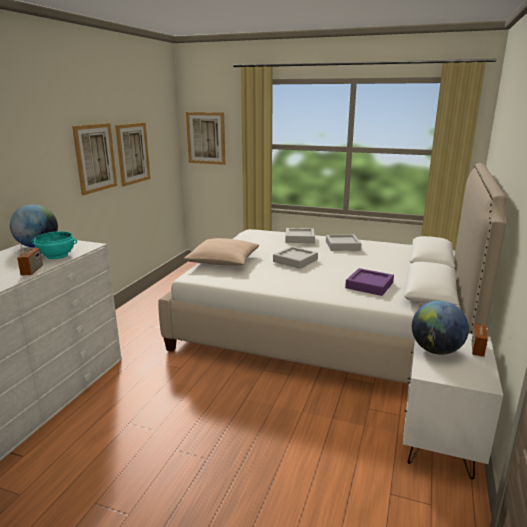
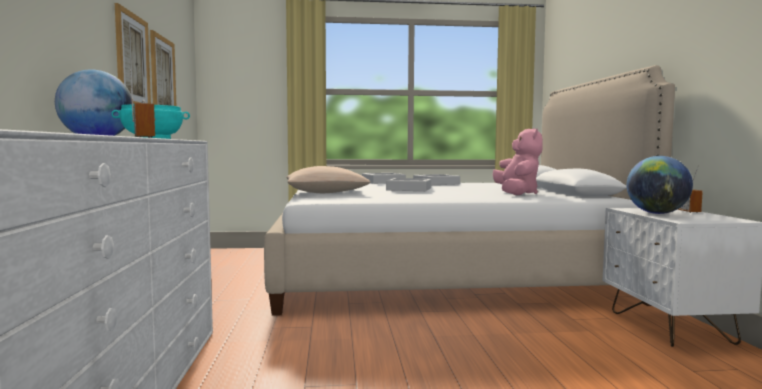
camera: 25 degrees left, 15 degrees down
picture [186,112,226,165] -> none
purple tray [345,268,394,296] -> pink plush toy [493,128,543,195]

